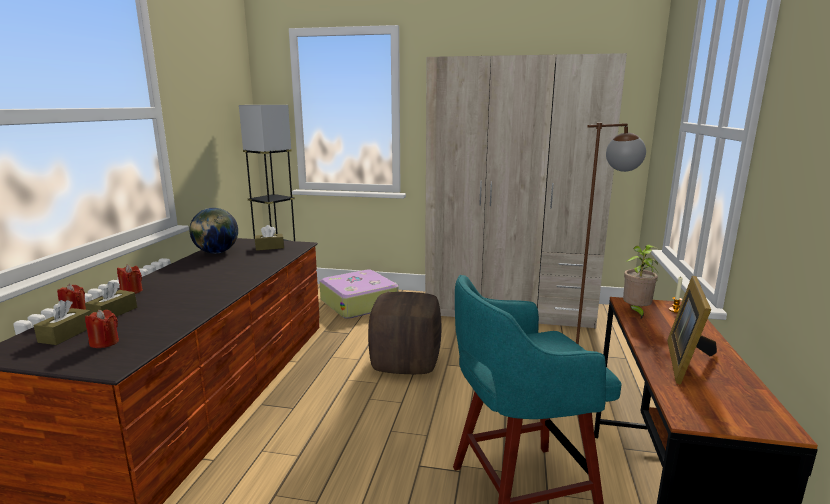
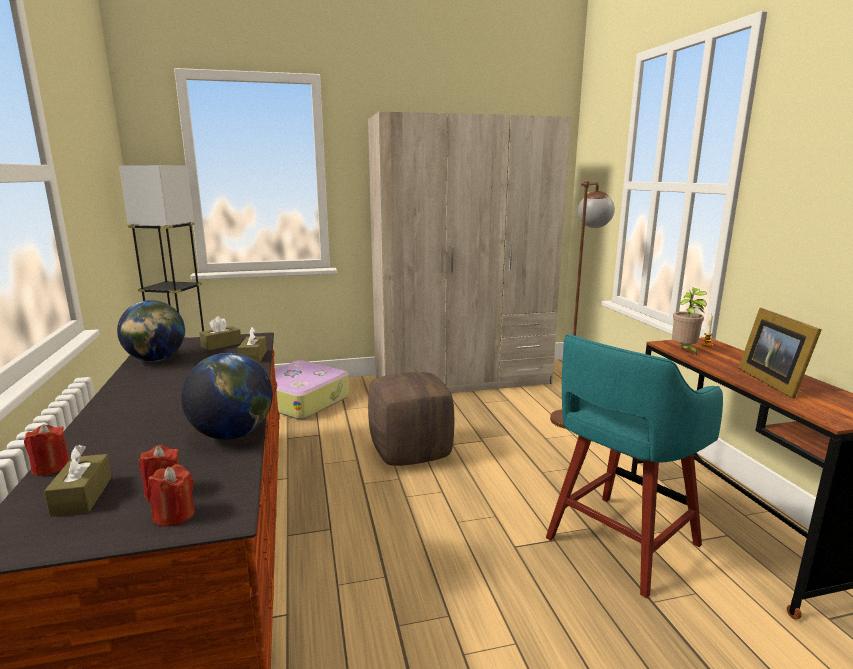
camera: 25 degrees left, 0 degrees up
brown tissue box [85,282,137,317] -> brown tissue box moved to [238,327,267,363]
red candle [117,265,143,294] -> red candle moved to [148,464,195,526]
none -> globe [181,353,273,440]

